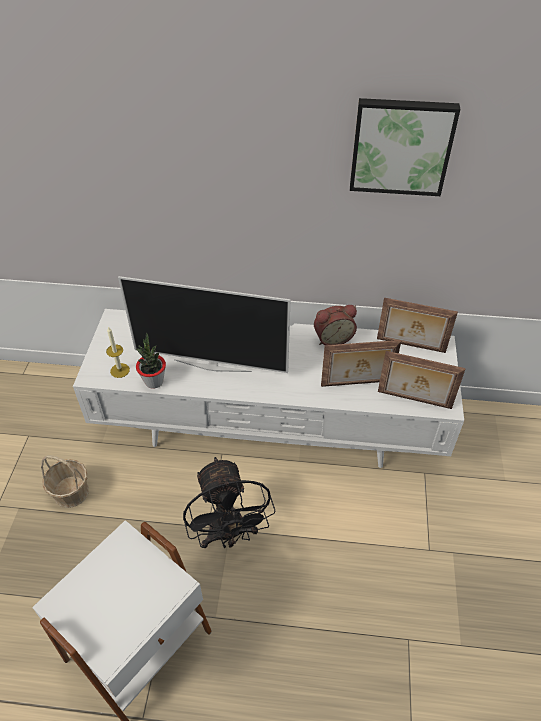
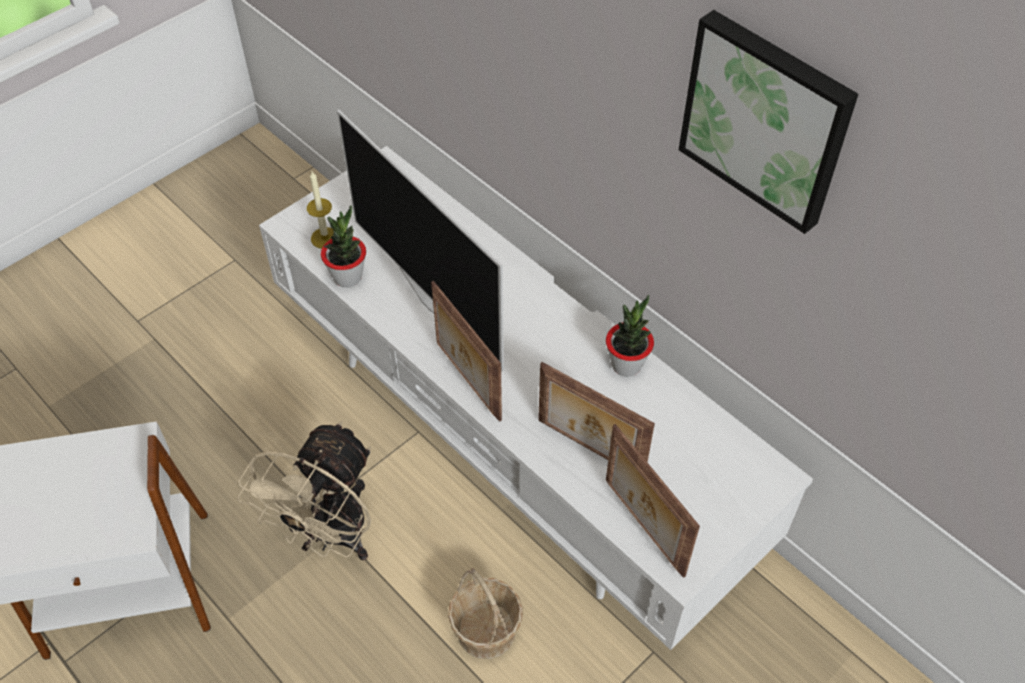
camera: 40 degrees right, 5 degrees up
basket [41,455,89,508] -> basket moved to [448,568,523,659]
black fan [183,457,276,548] -> beige fan [238,421,371,561]
alarm clock [314,305,357,345] -> potted plant [606,295,654,377]
picture frame [377,298,458,353] -> picture frame moved to [431,281,502,422]

